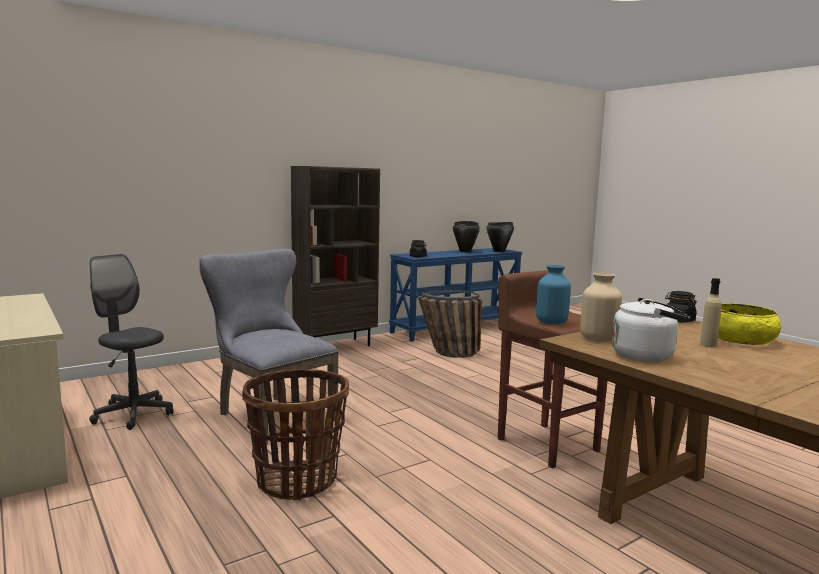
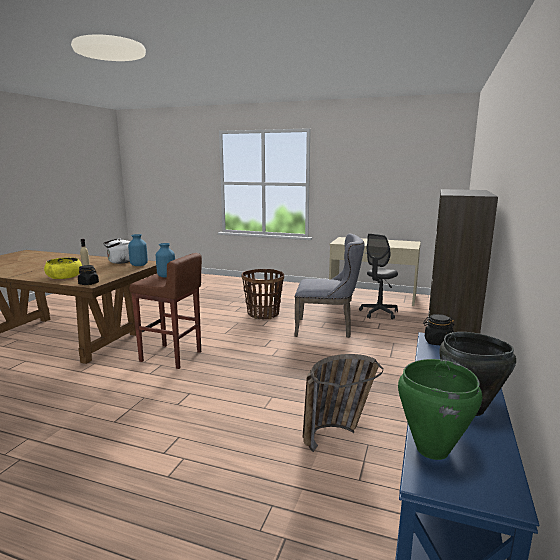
camera: 145 degrees right, 5 degrees up
grey office chair [89,254,174,430] -> grey office chair turned 135 degrees clockwise [359,234,398,319]
black cooking pot [487,222,514,252] -> green cooking pot [398,359,483,460]
beige vase [580,273,622,342] -> blue vase [128,234,148,266]

